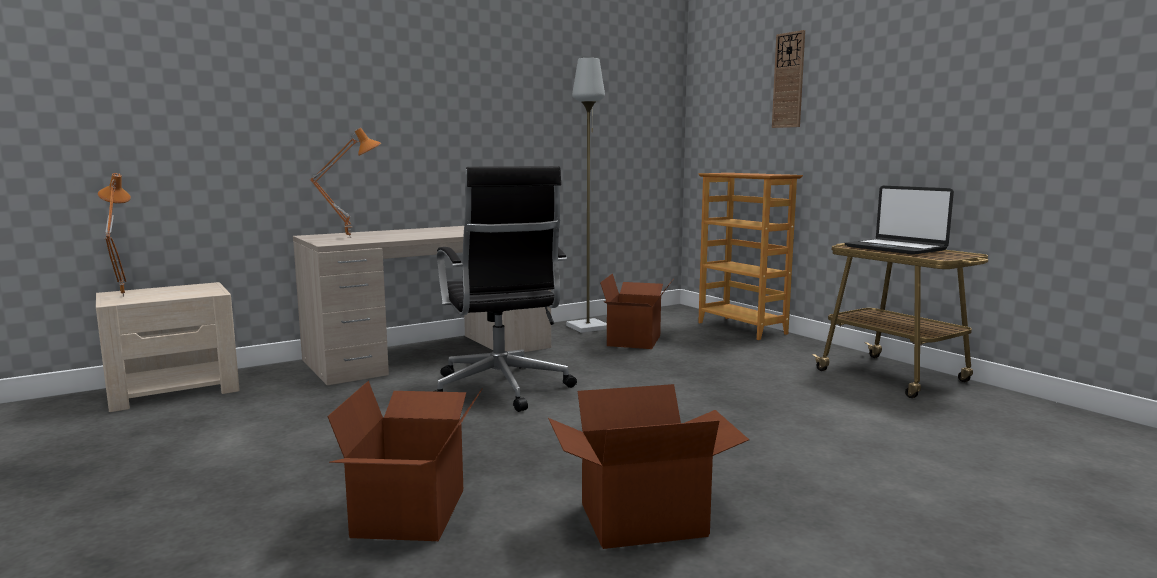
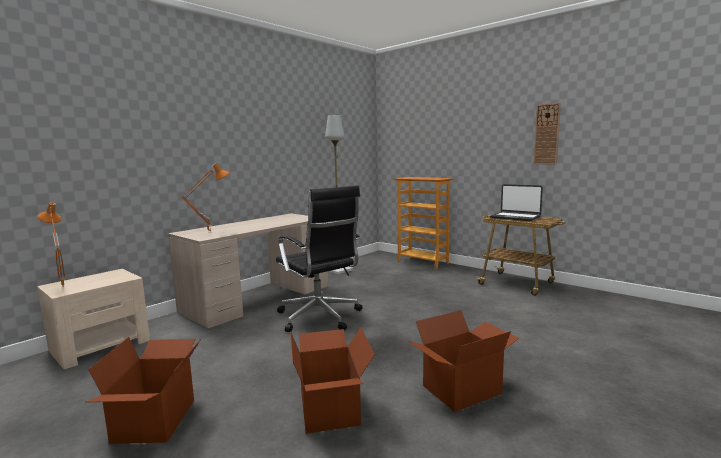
camera: 15 degrees left, 0 degrees up
cardboard box [600,273,673,349] -> cardboard box moved to [85,337,202,444]
wall clock [772,30,805,128] -> wall clock moved to [534,103,561,164]

